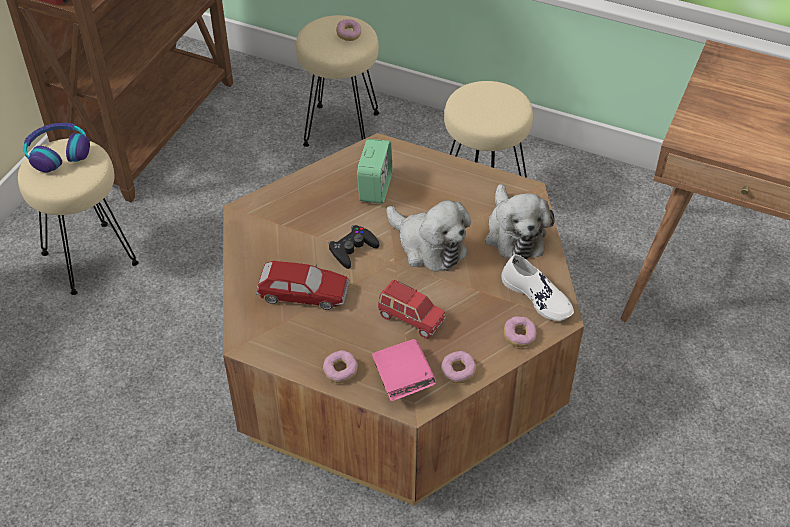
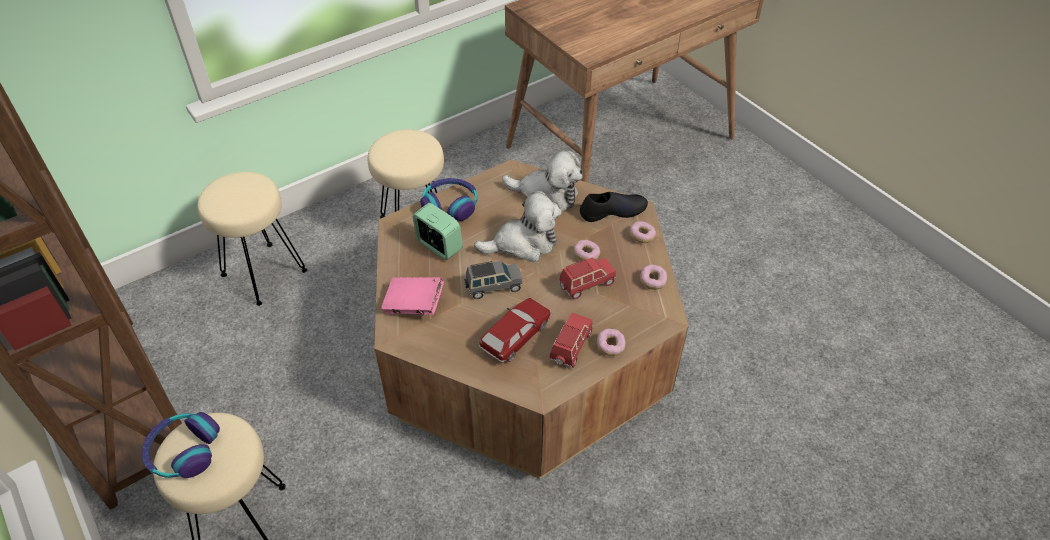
camera: 60 degrees left, 0 degrees up
black game controller [328,225,379,269] -> grey toy car [464,261,522,299]
donut [336,19,361,41] -> donut moved to [573,240,600,261]
pink book [372,339,436,401] -> pink book moved to [381,277,444,315]
white shoe [501,254,574,321] -> black shoe [580,192,648,222]
none -> headphones [420,178,478,221]
none -> red toy car [549,313,593,368]

